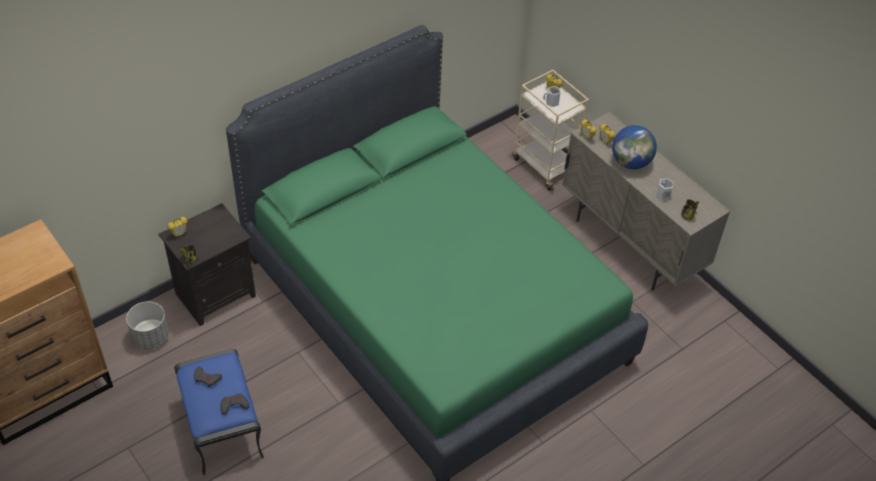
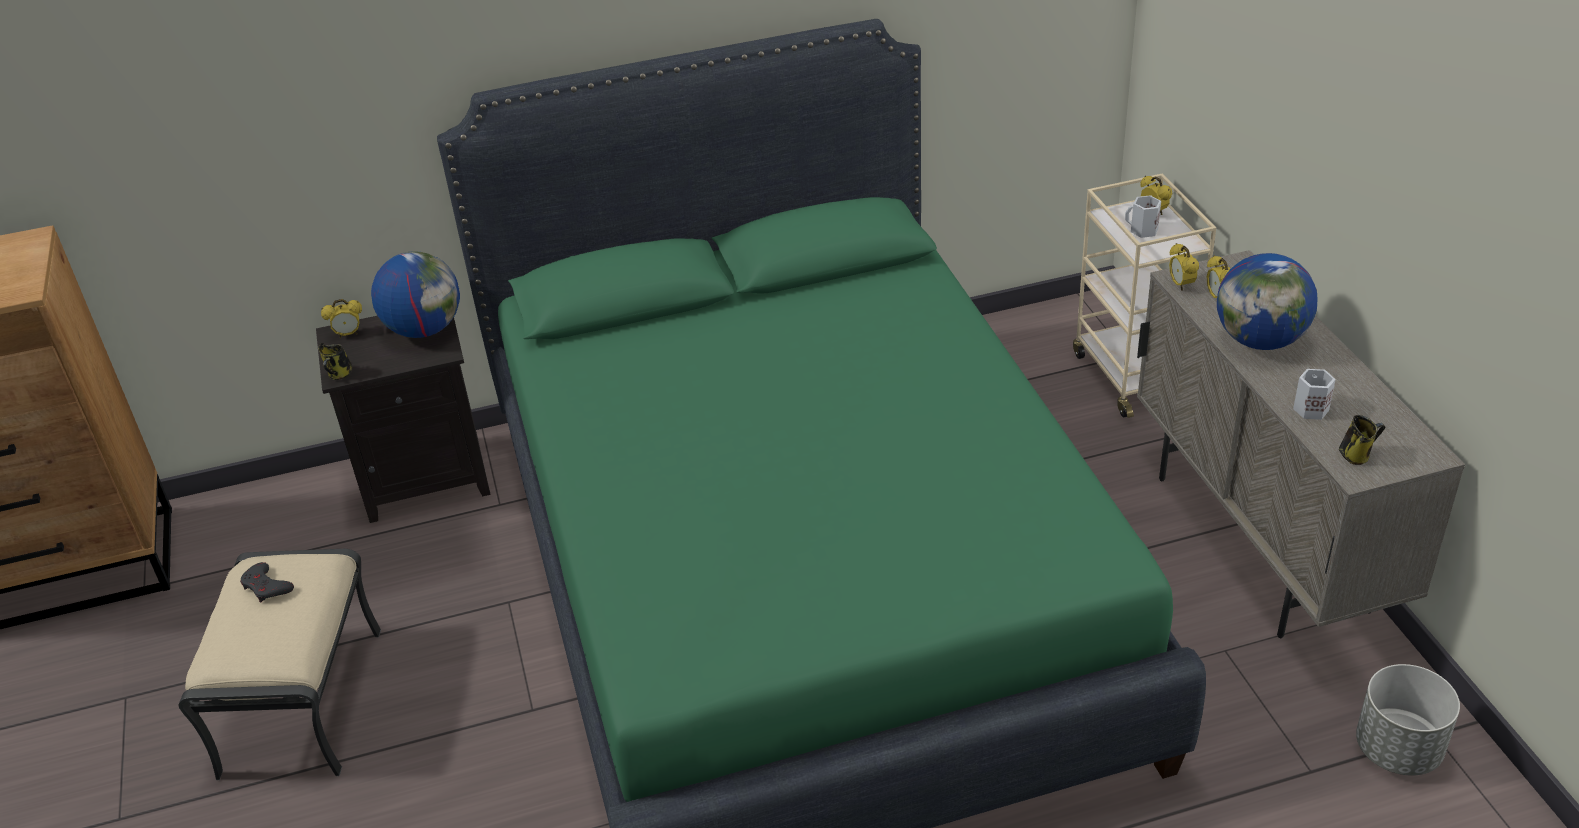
camera: 25 degrees right, 10 degrees down
grey planter [126,302,169,349] -> grey planter moved to [1356,664,1460,775]
blue ottoman [174,349,264,476] -> beige ottoman [179,549,381,780]
grey game controller [220,393,249,415] -> none
none -> globe [371,251,460,338]

